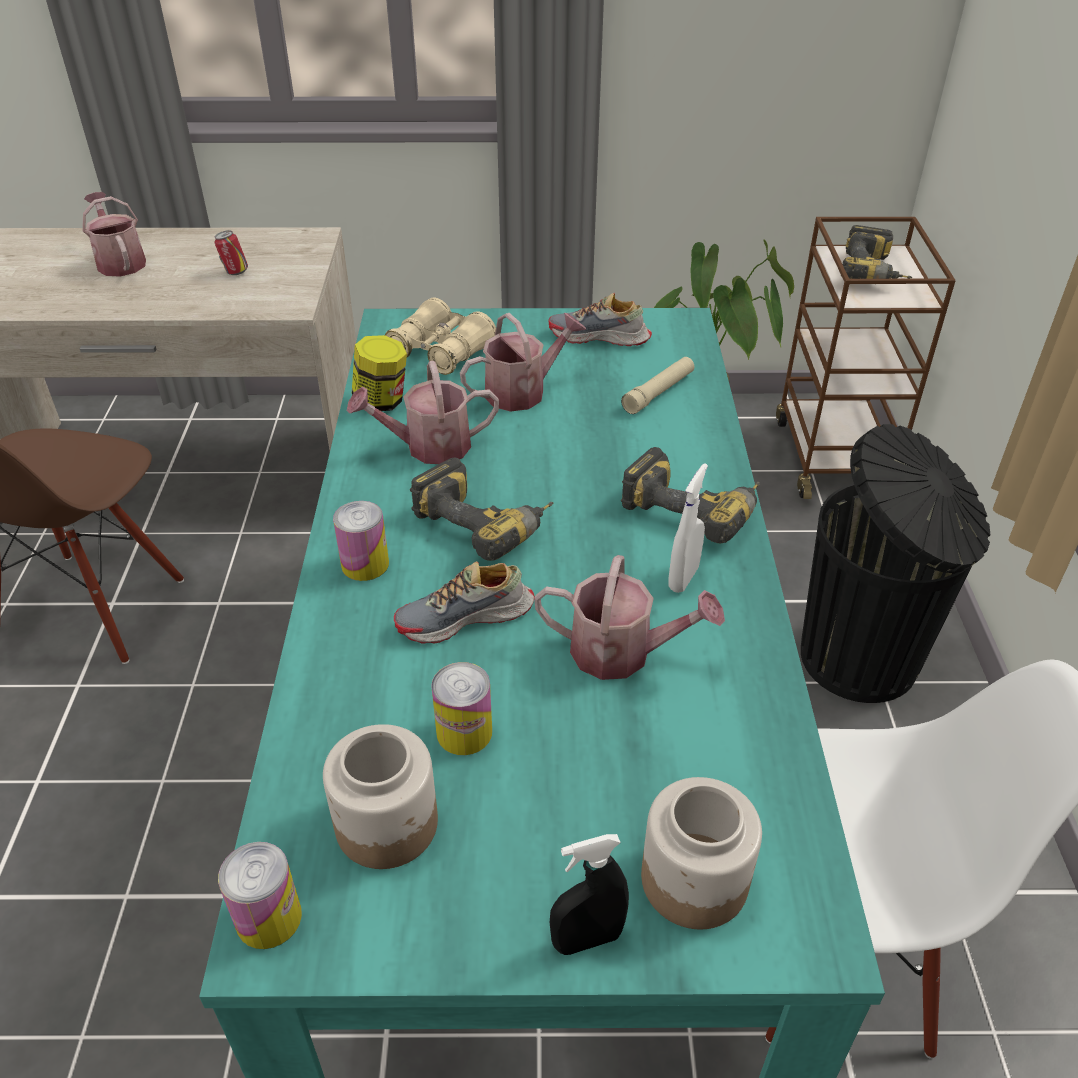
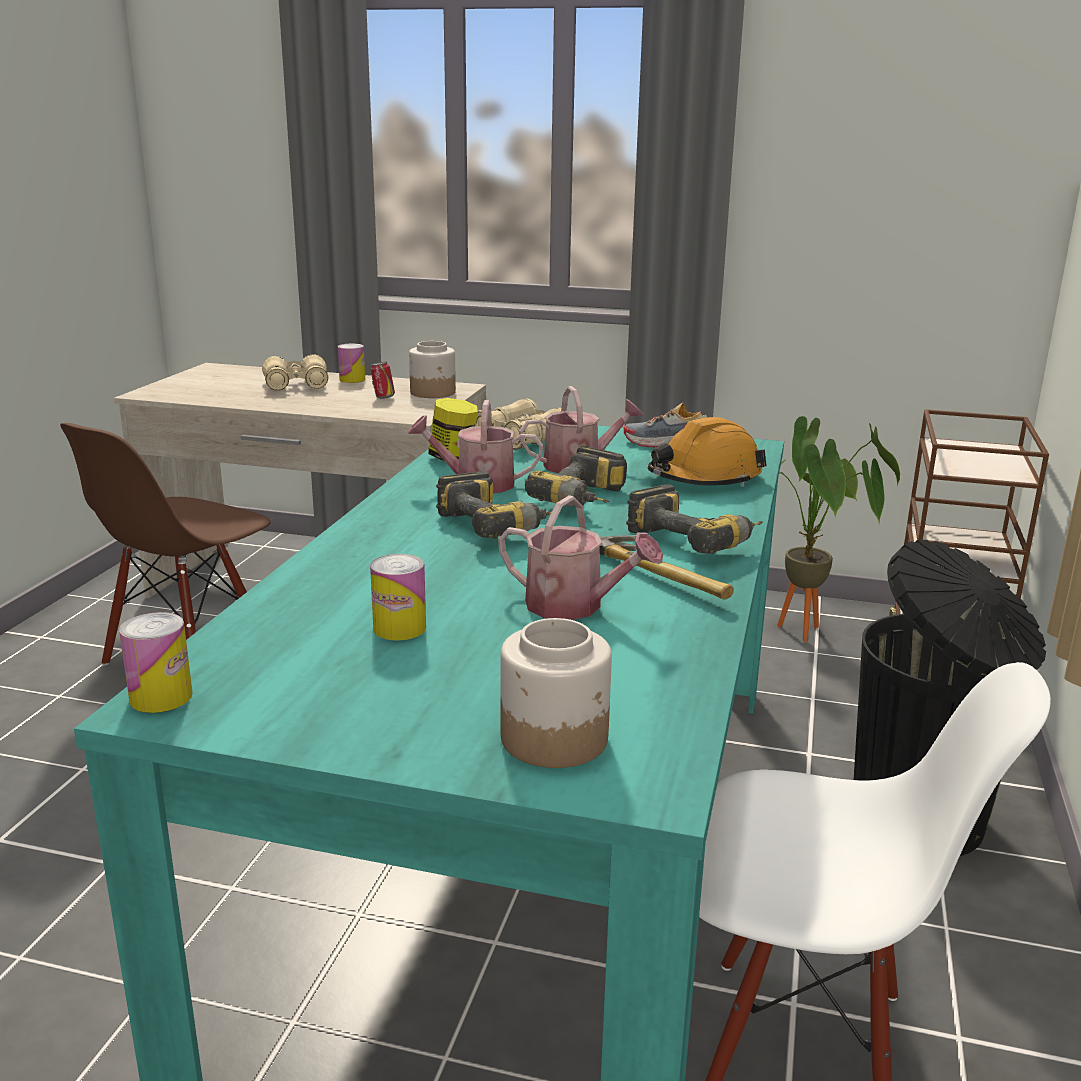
camera: 15 degrees right, 20 degrees down
watering can [82,192,146,277] -> beige binoculars [262,354,328,391]
jar [323,724,438,869] -> jar moved to [409,341,456,398]
can [333,501,389,581] -> can moved to [338,344,365,383]
shoe [394,561,535,644] -> none
black spray bottle [550,834,629,955] -> none
beige flashlight [621,357,694,414] -> orange hard hat [648,417,767,487]
white spray bottle [668,463,708,593] -> hammer [599,535,734,600]
power drill [842,225,913,279] -> power drill moved to [525,446,627,507]

